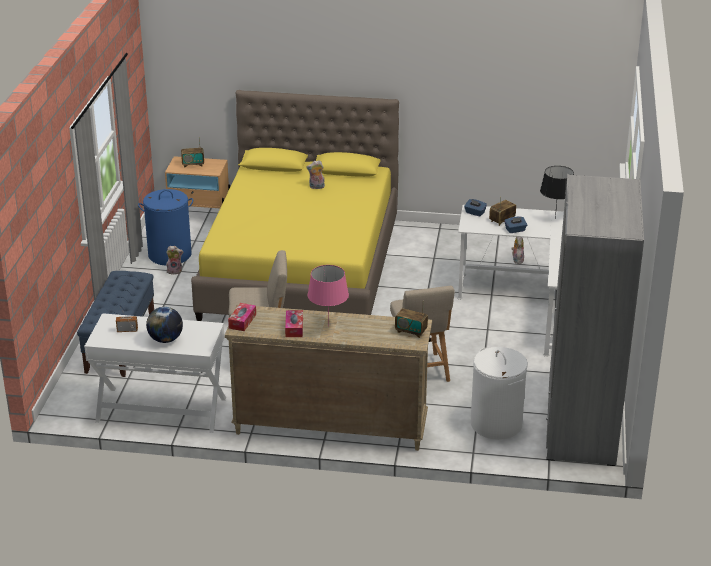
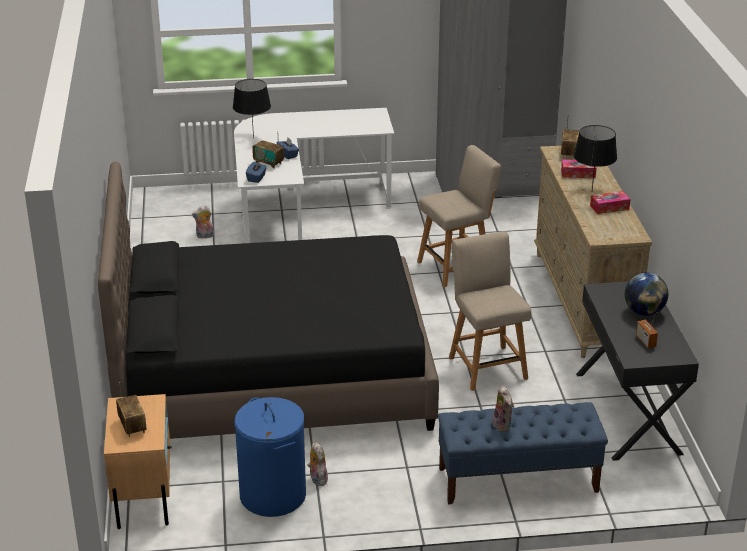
camera: 105 degrees left, 0 degrees up
white desk [84,313,226,433] -> black desk [576,281,699,461]
yellow bed [191,90,399,321] -> black bed [98,161,439,439]
tissue box [228,303,256,331] -> tissue box moved to [561,159,597,178]
plush toy [306,160,325,189] -> plush toy moved to [491,386,514,432]
pink table lamp [308,265,349,327] -> black table lamp [573,125,617,190]
white laundry basket [470,347,528,440] -> none

